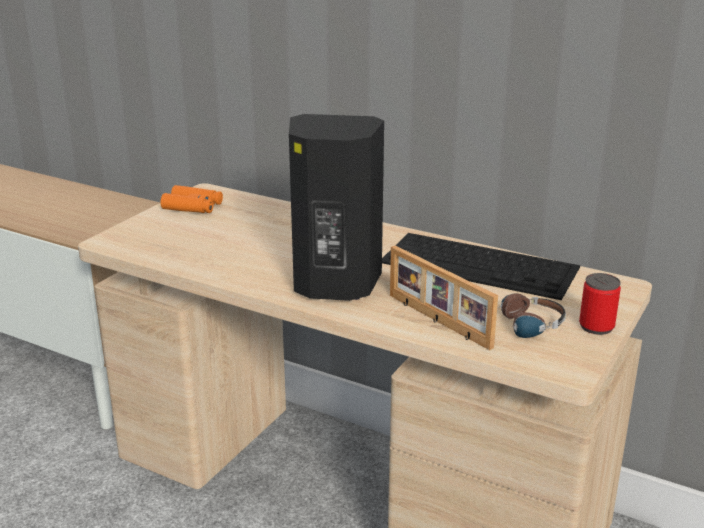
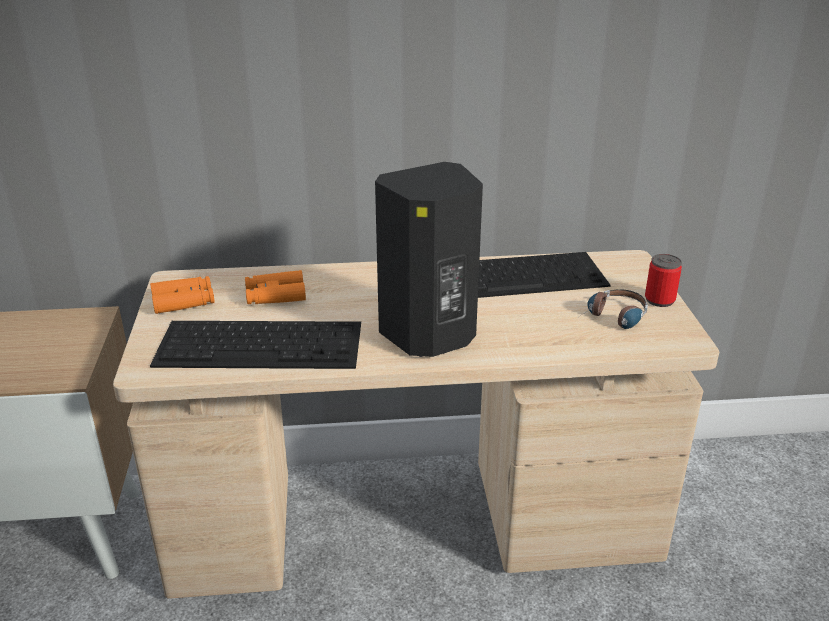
camera: 35 degrees left, 5 degrees up
picture frame [390,245,498,350] -> none
none -> keyboard [150,321,361,369]
none -> orange binoculars [245,270,306,304]

